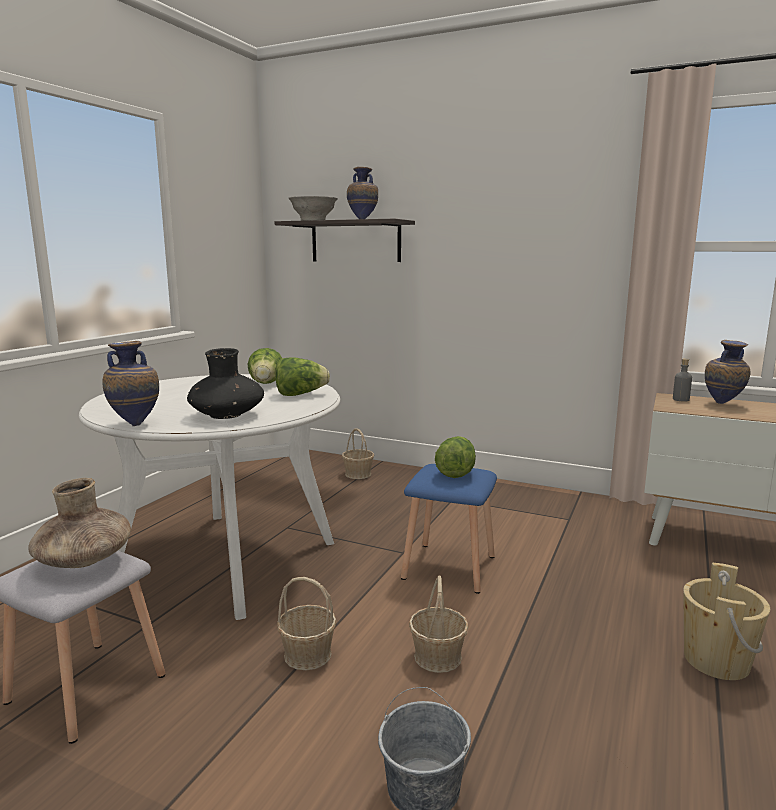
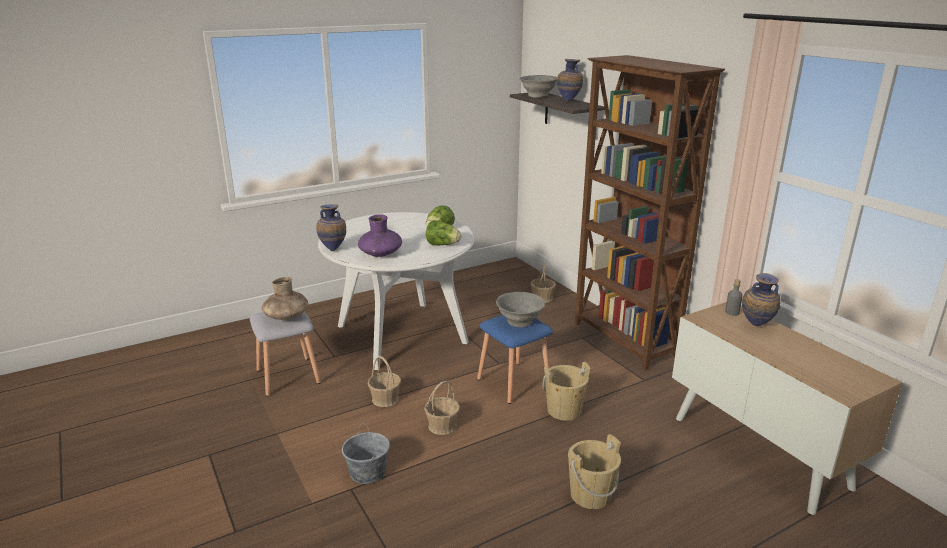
camera: 35 degrees right, 10 degrees up
black vase [187,348,264,419] -> purple vase [358,214,402,257]
lettuce [435,436,476,478] -> grey bowl [496,292,545,327]
none -> beige bucket [543,362,590,421]
none -> brown bookcase [575,55,725,370]

